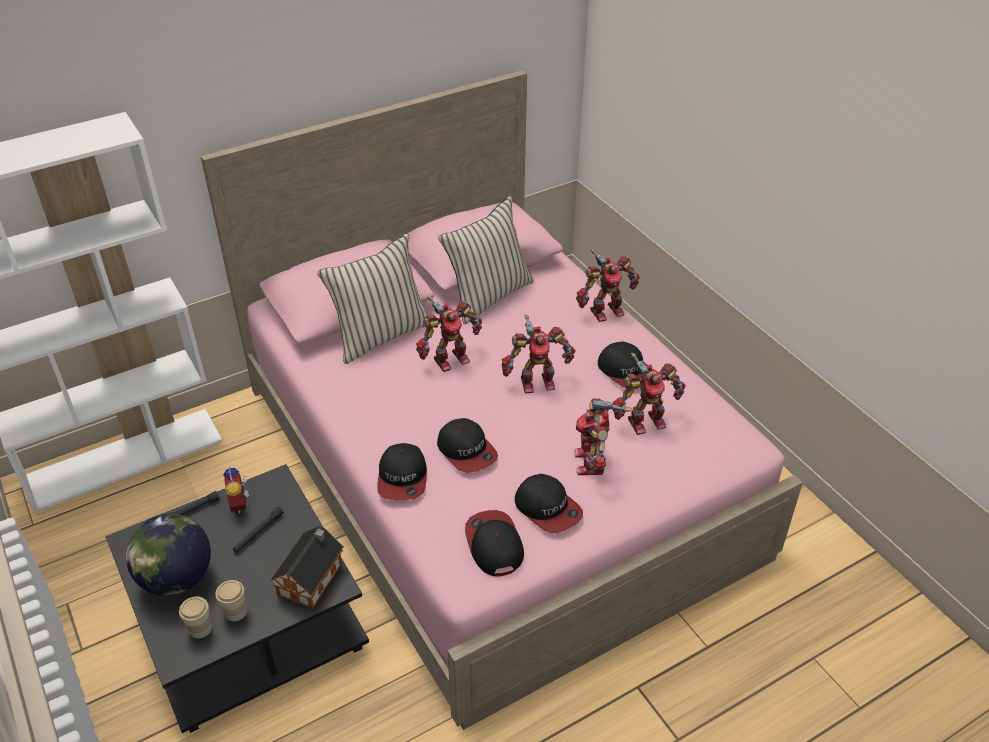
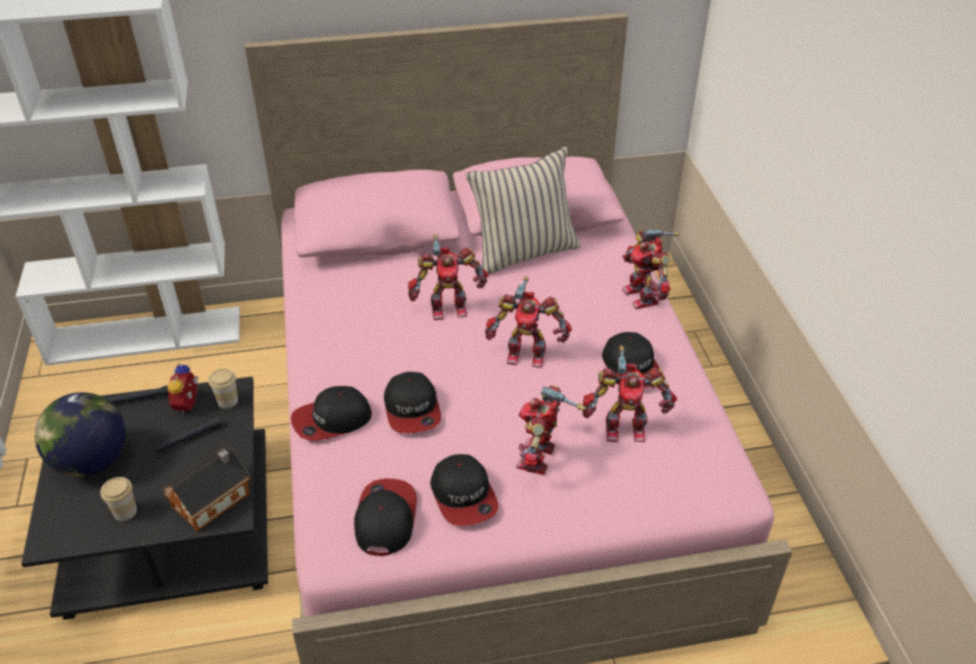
camera: 20 degrees right, 0 degrees up
cup [179,597,212,639] -> cup moved to [208,368,238,409]
beige pillow [317,233,429,364] -> none
cap [377,443,427,500] -> cap turned 45 degrees clockwise [291,386,372,441]
toy robot [576,249,640,322] -> toy robot turned 75 degrees clockwise [622,230,680,309]

